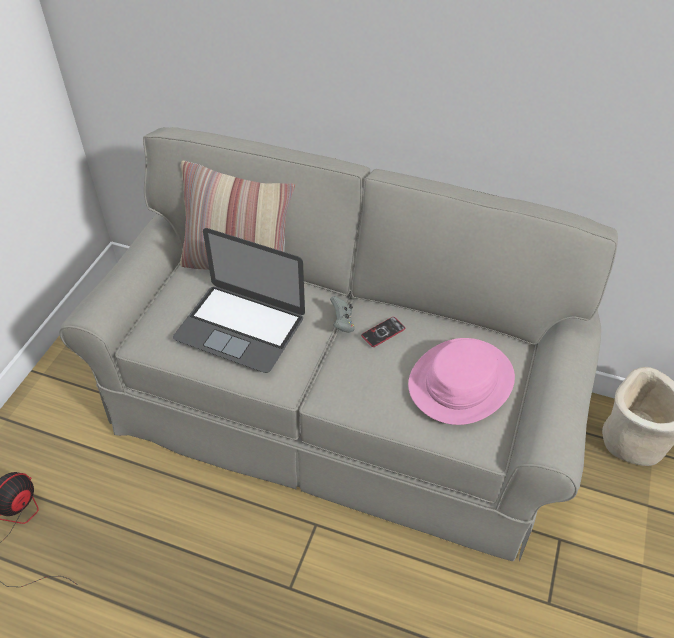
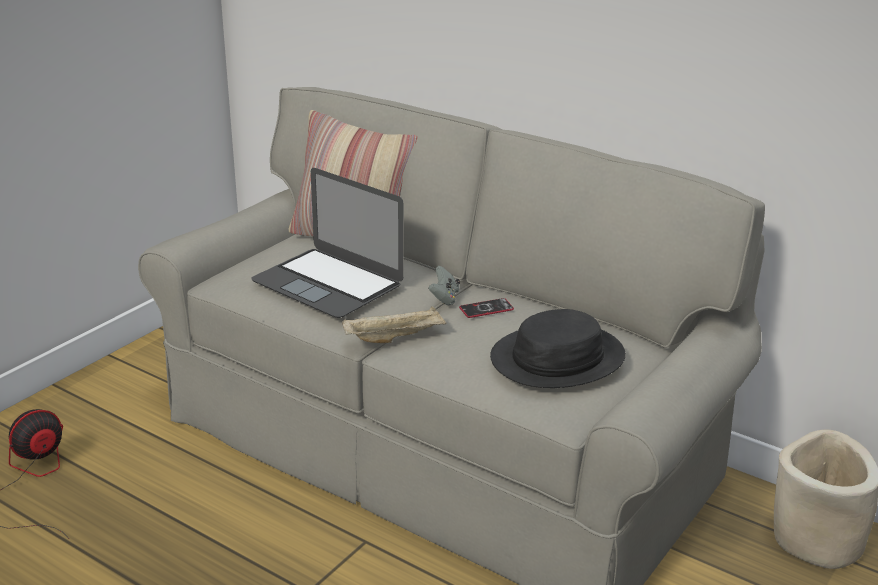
camera: 15 degrees right, 20 degrees down
pink hat [408,338,515,425] -> black hat [490,309,626,388]
none -> beige tray [342,306,447,343]

